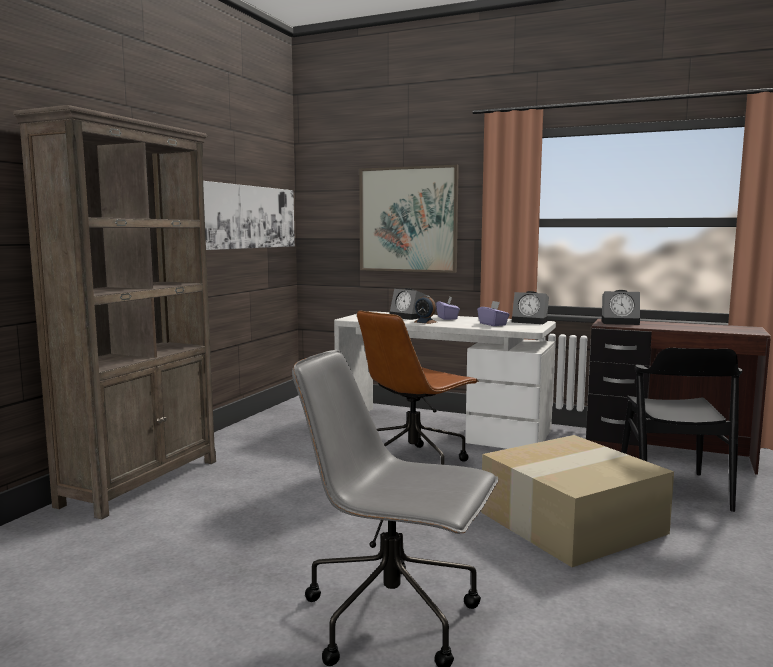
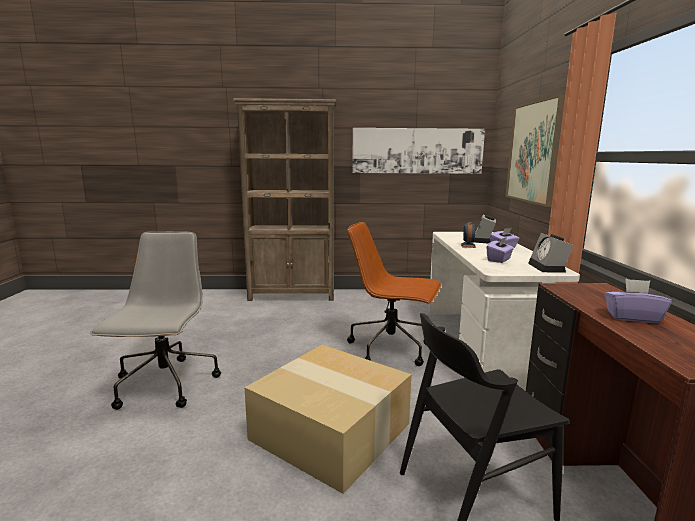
camera: 65 degrees right, 5 degrees up
alarm clock [601,290,640,325] -> none
none -> purple tissue box [605,279,672,323]

